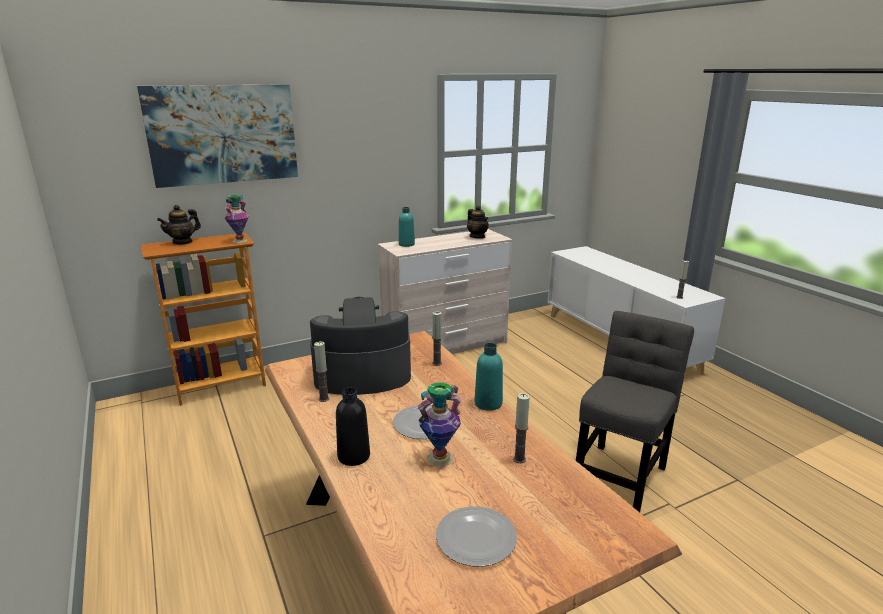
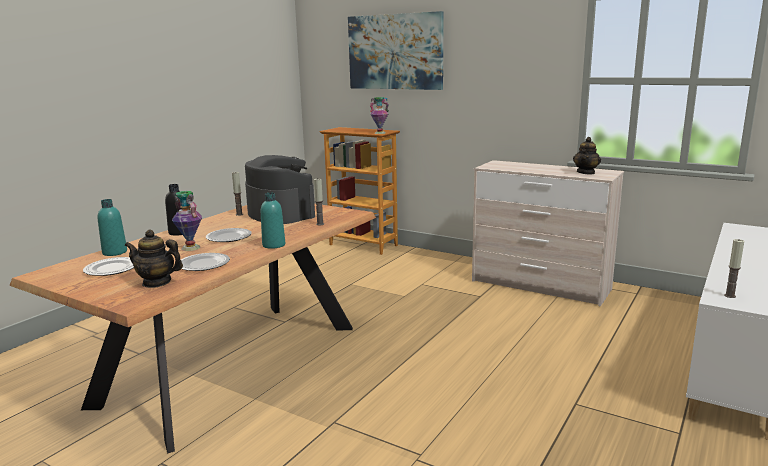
camera: 60 degrees right, 5 degrees down
teapot [157,205,201,245] -> teapot moved to [125,230,183,288]
turquoise bottle [399,207,415,247] -> turquoise bottle moved to [98,199,127,256]
candle [513,393,530,463] -> plate [181,253,230,271]
grey chair [576,311,694,512] -> none

